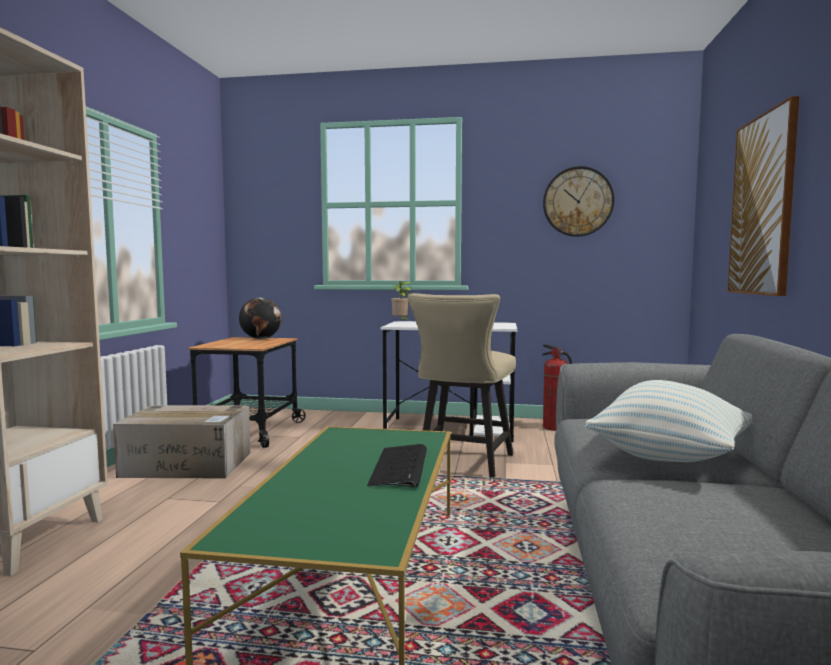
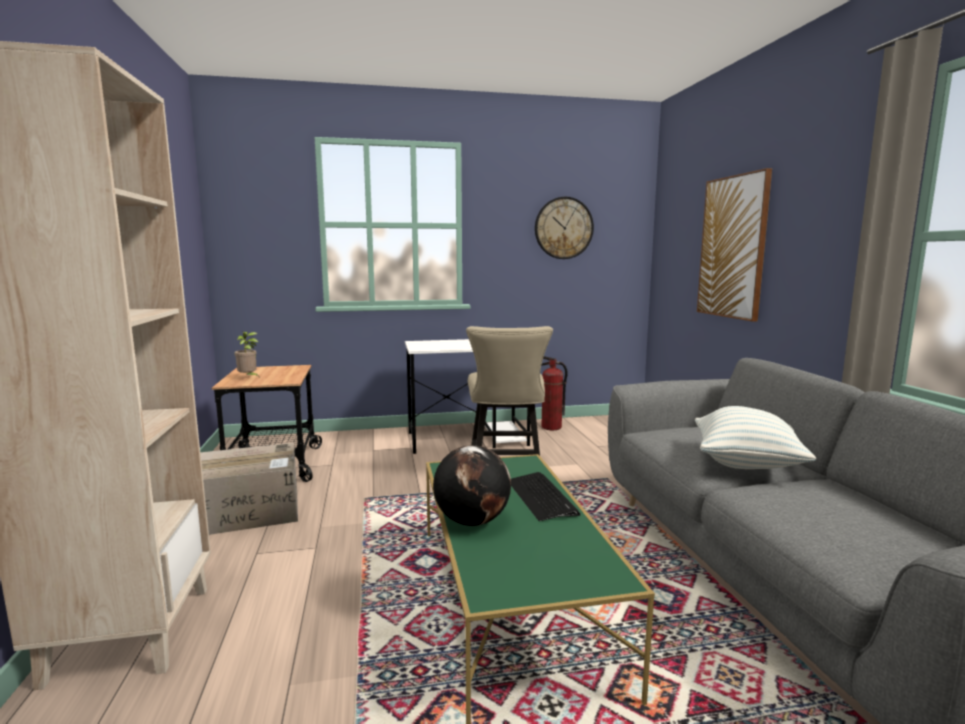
camera: 20 degrees left, 5 degrees up
globe [239,298,282,339] -> globe moved to [433,445,511,526]
potted plant [391,281,411,320] -> potted plant moved to [234,332,260,378]

